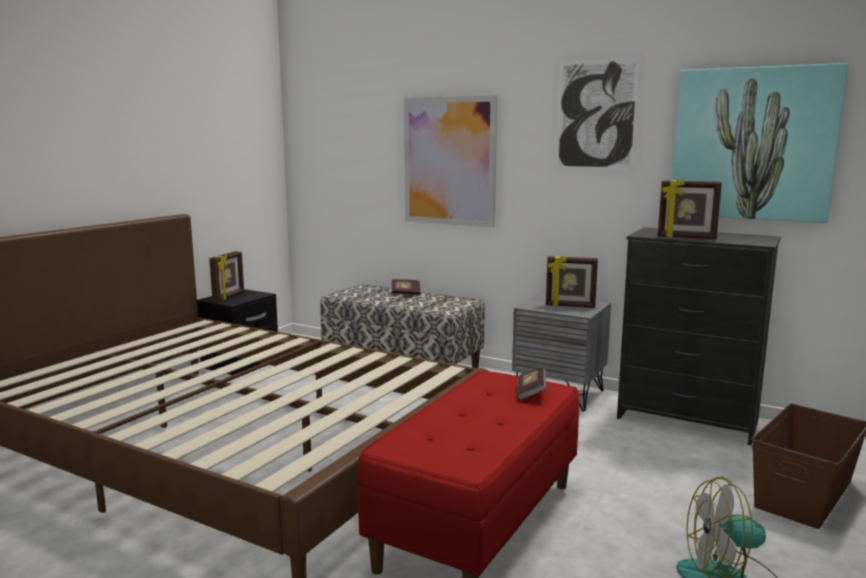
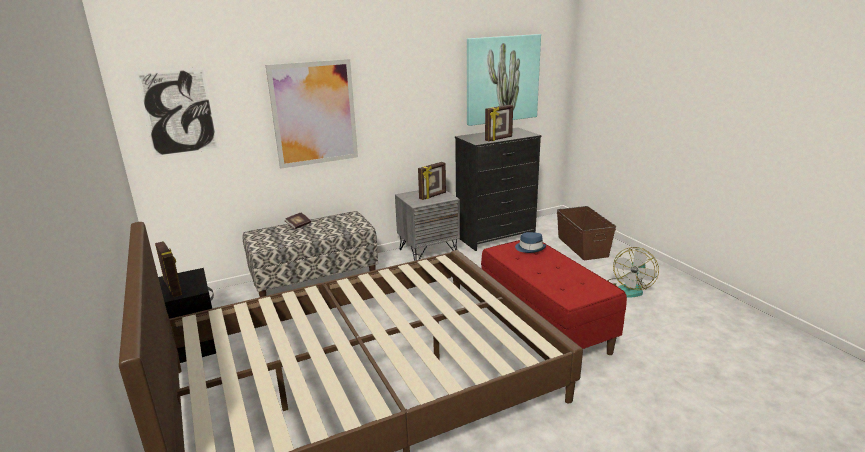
camera: 55 degrees left, 10 degrees up
book [517,366,546,400] -> blue hat [515,232,546,253]
picture [556,57,640,170] -> picture moved to [134,67,219,157]

